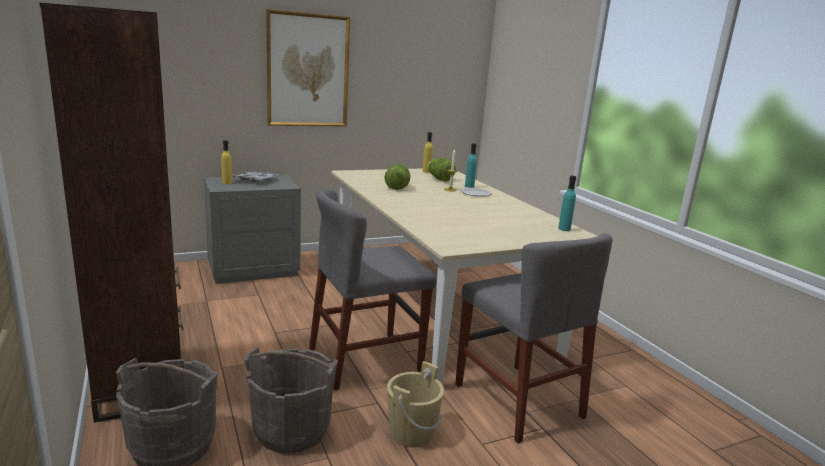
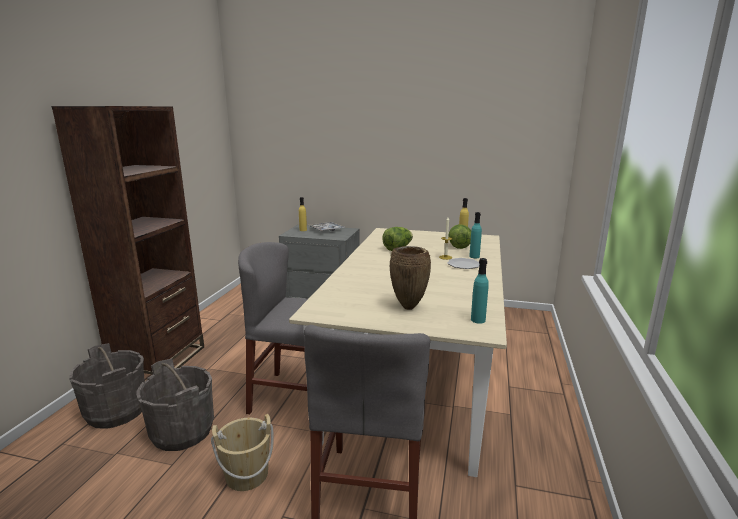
camera: 40 degrees right, 0 degrees up
picture [266,9,350,126] -> none
none -> brown vase [390,246,431,310]

